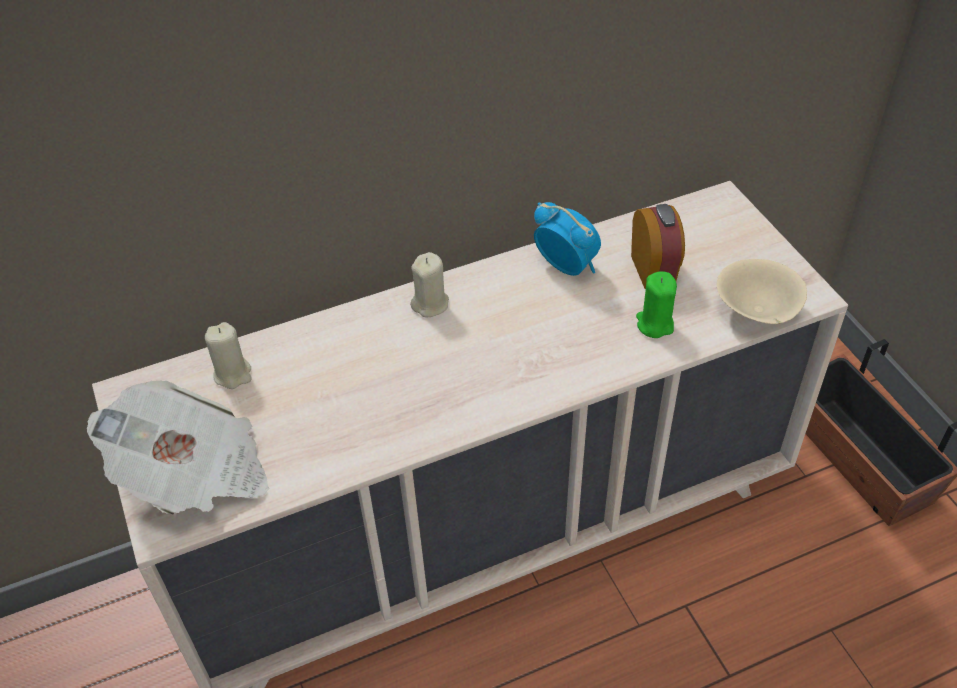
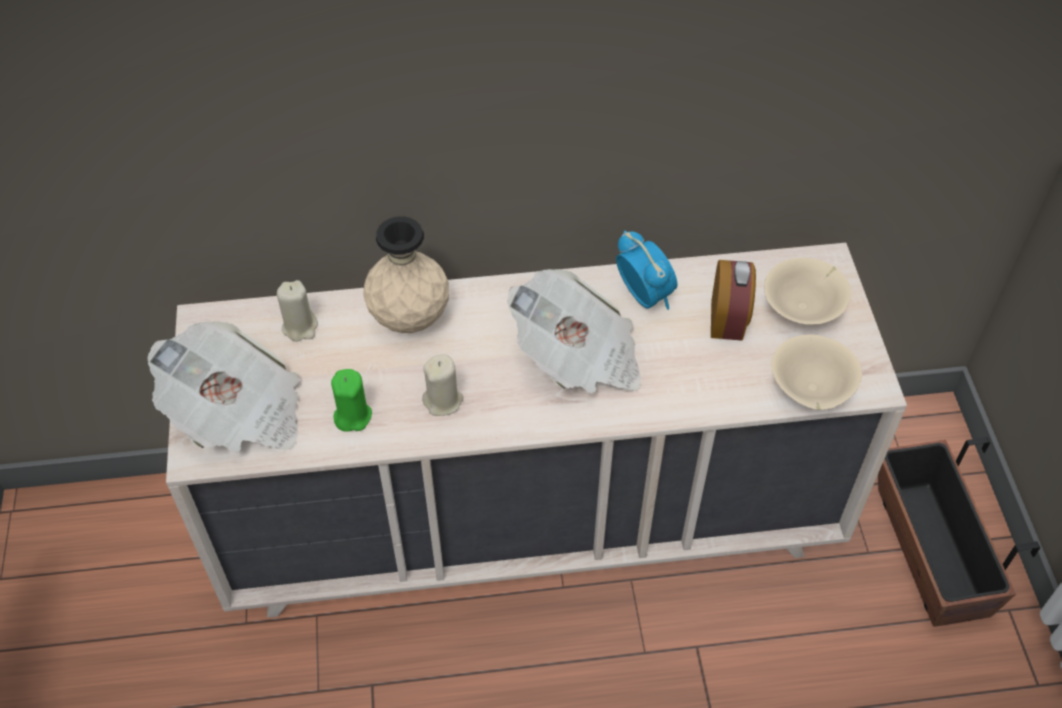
camera: 15 degrees right, 5 degrees up
beige candle [410,252,449,318] -> beige candle moved to [422,354,464,416]
green candle [636,271,677,338] -> green candle moved to [331,369,372,432]
none -> beige vase [363,216,449,333]
none -> newspaper [507,269,642,394]
none -> beige bowl [764,257,851,325]

